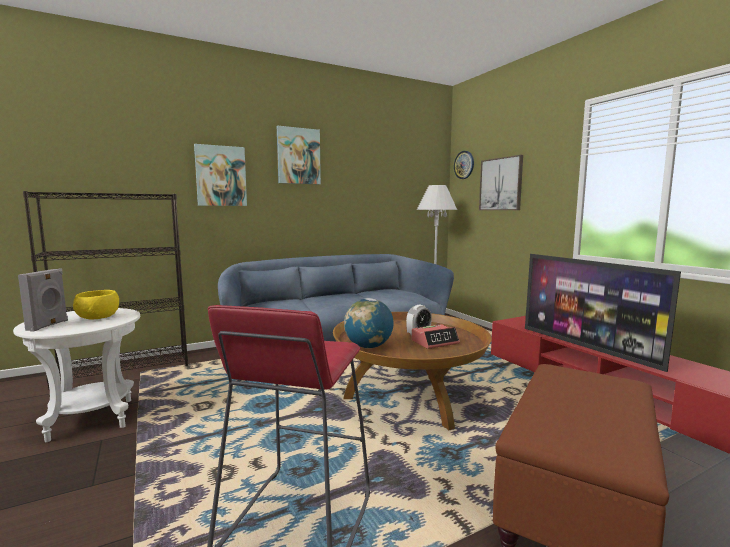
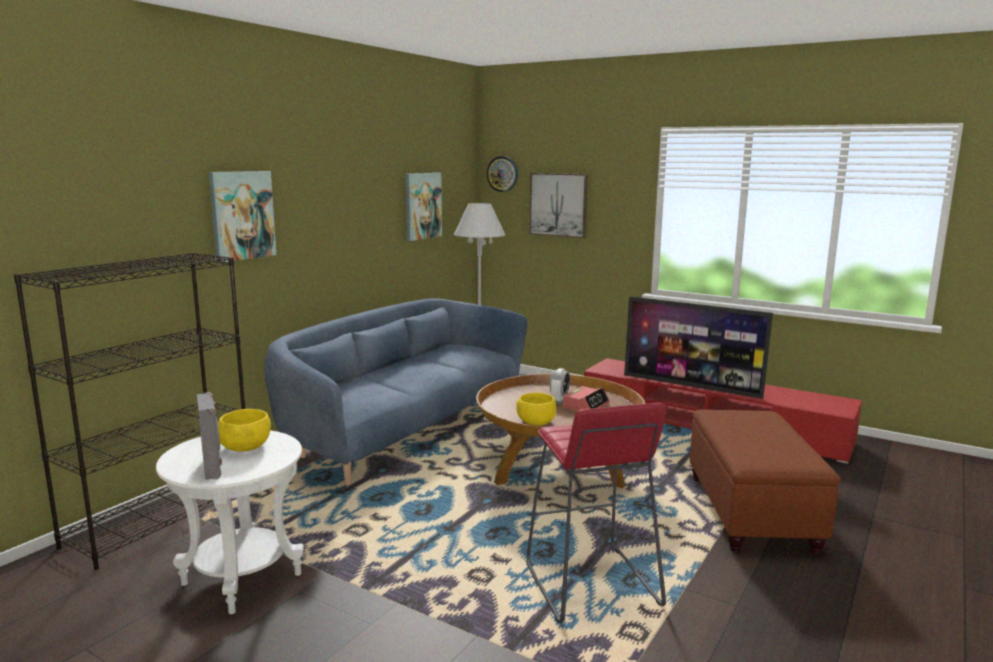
camera: 30 degrees left, 5 degrees up
picture [277,126,321,184] -> picture moved to [405,173,442,241]
globe [344,298,394,348] -> yellow bowl [516,393,556,426]

